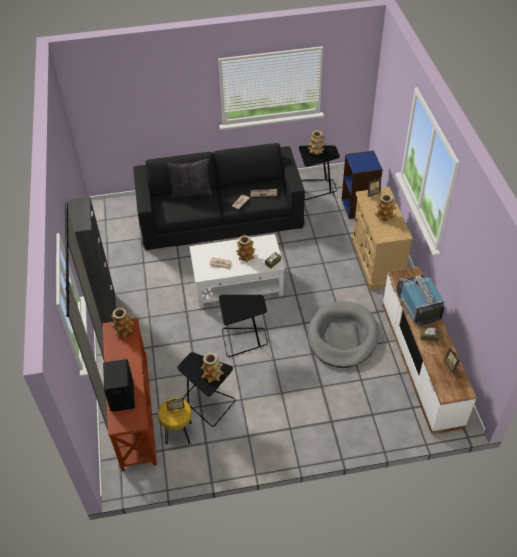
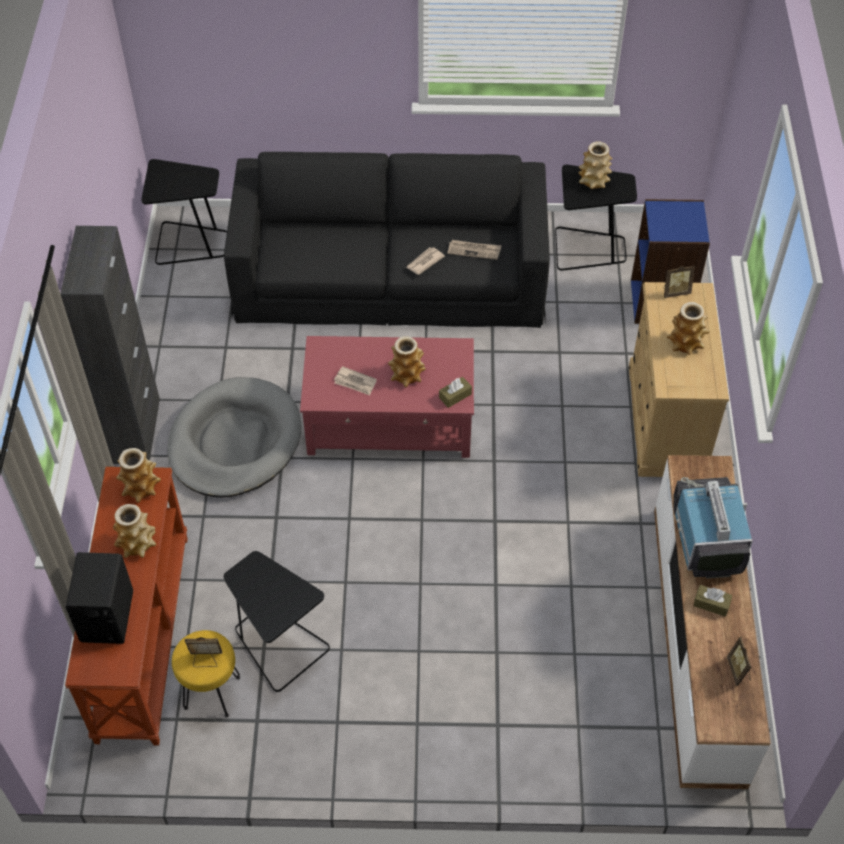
camera: 10 degrees right, 5 degrees up
black pillow [167,159,213,200] -> none
white coffee table [189,234,285,308] -> red coffee table [300,336,474,458]
vase [201,353,224,383] -> vase moved to [113,504,156,558]
black side table [219,295,268,357] -> black side table moved to [141,159,227,265]
grey dog bed [308,301,379,368] -> grey dog bed moved to [167,377,301,498]

